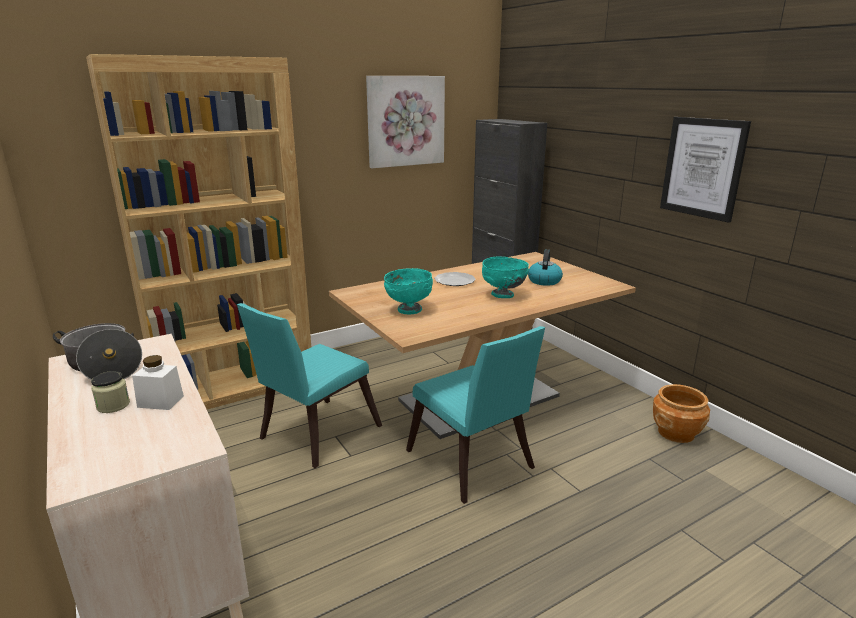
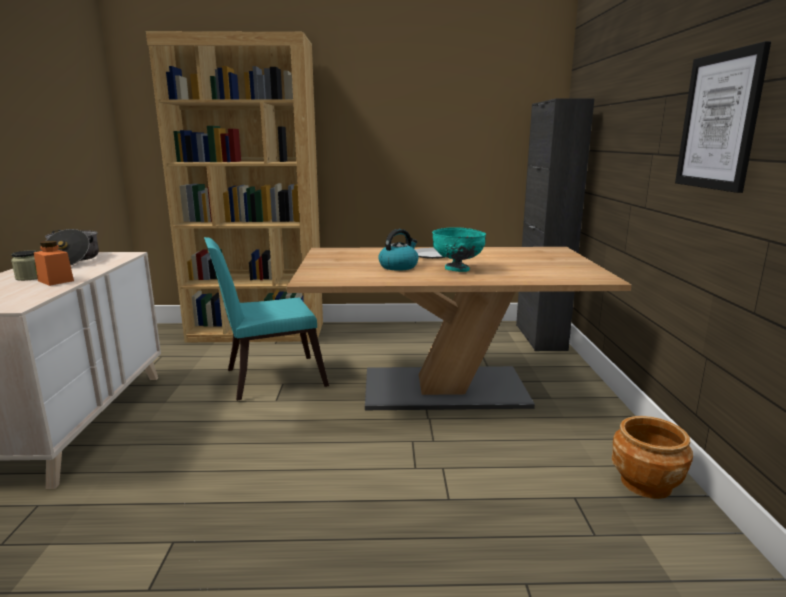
camera: 30 degrees right, 5 degrees down
white jar [132,355,184,410] -> orange jar [34,241,74,286]
picture [366,76,445,168] -> none
turquoise bowl [384,268,433,314] -> none
turquoise chair [406,326,545,504] -> none
kettle [528,249,563,286] -> kettle moved to [378,229,419,271]

